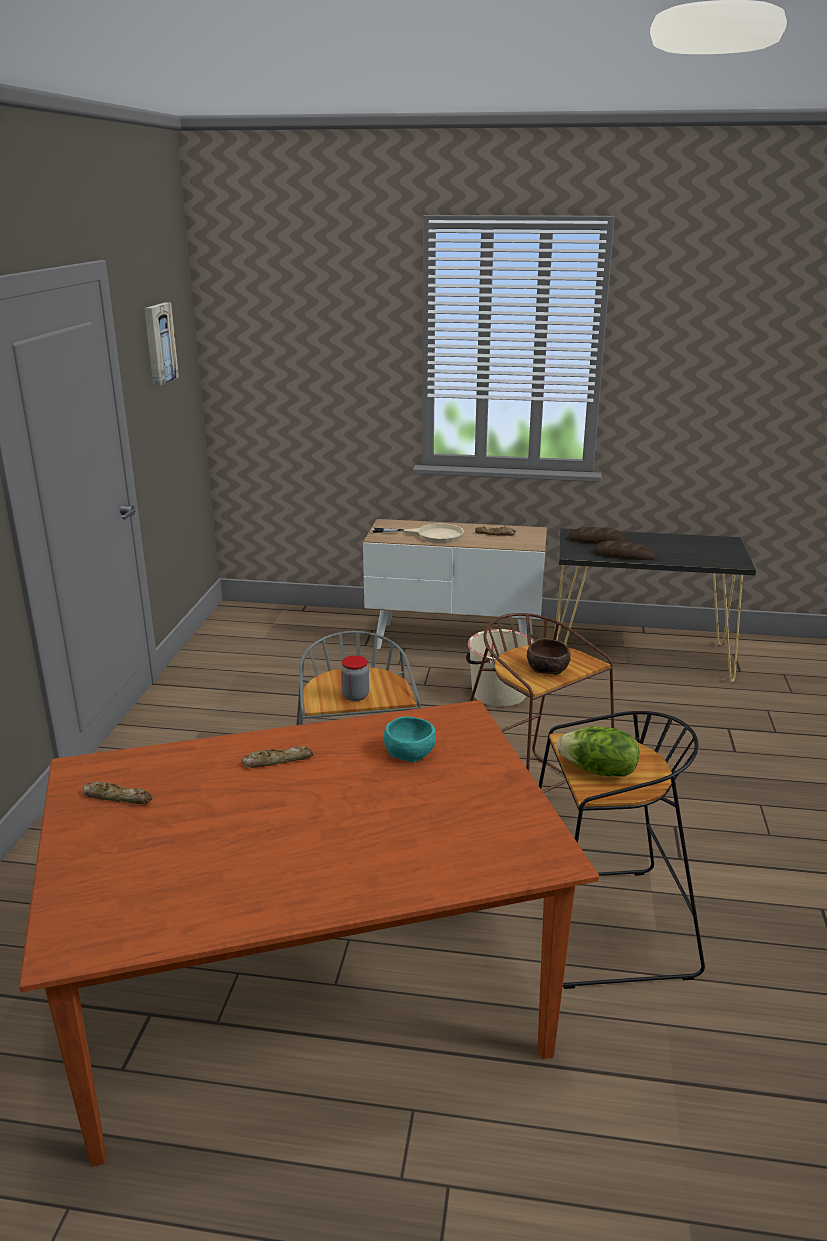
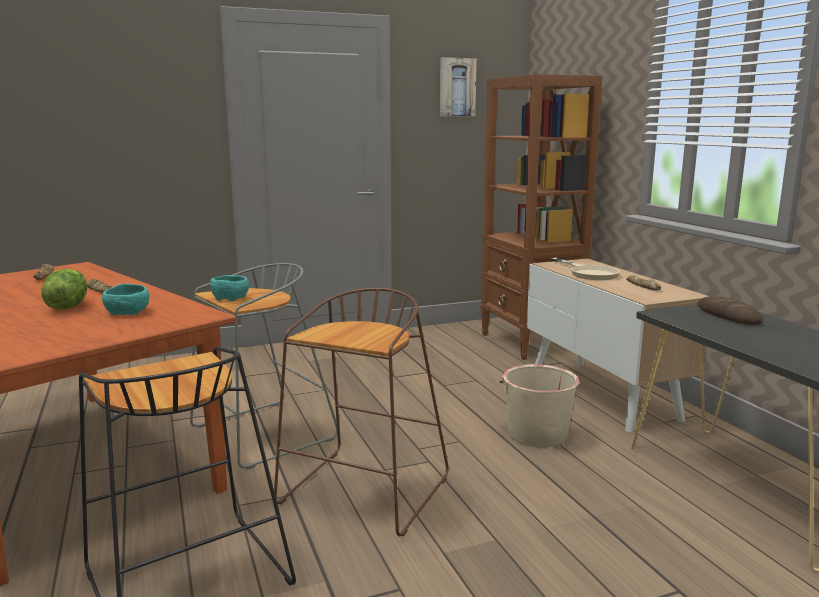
camera: 60 degrees right, 10 degrees down
jar [341,656,369,701] -> turquoise bowl [210,275,249,301]
brown bowl [527,638,571,675] -> none
lettuce [557,726,639,776] -> lettuce moved to [41,269,87,309]
bread [593,541,655,560] -> none
none -> brown bookcase [481,74,602,360]

